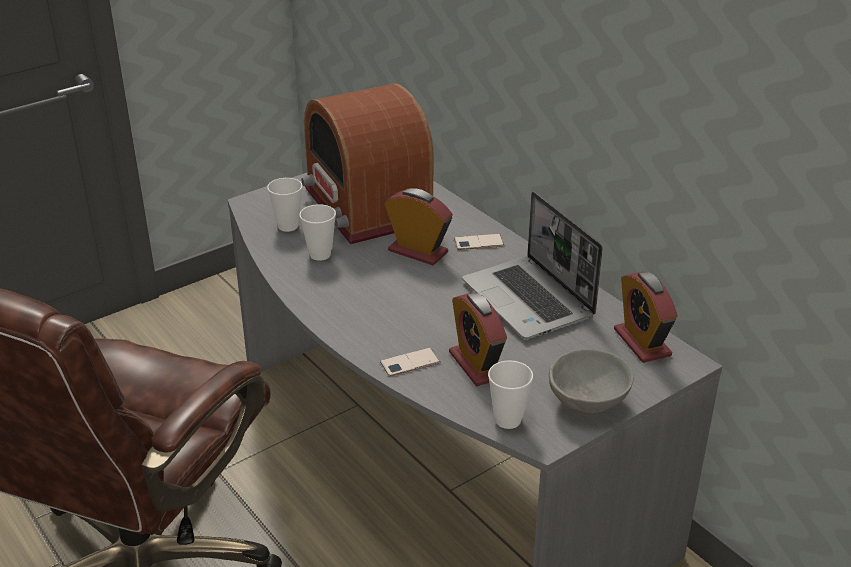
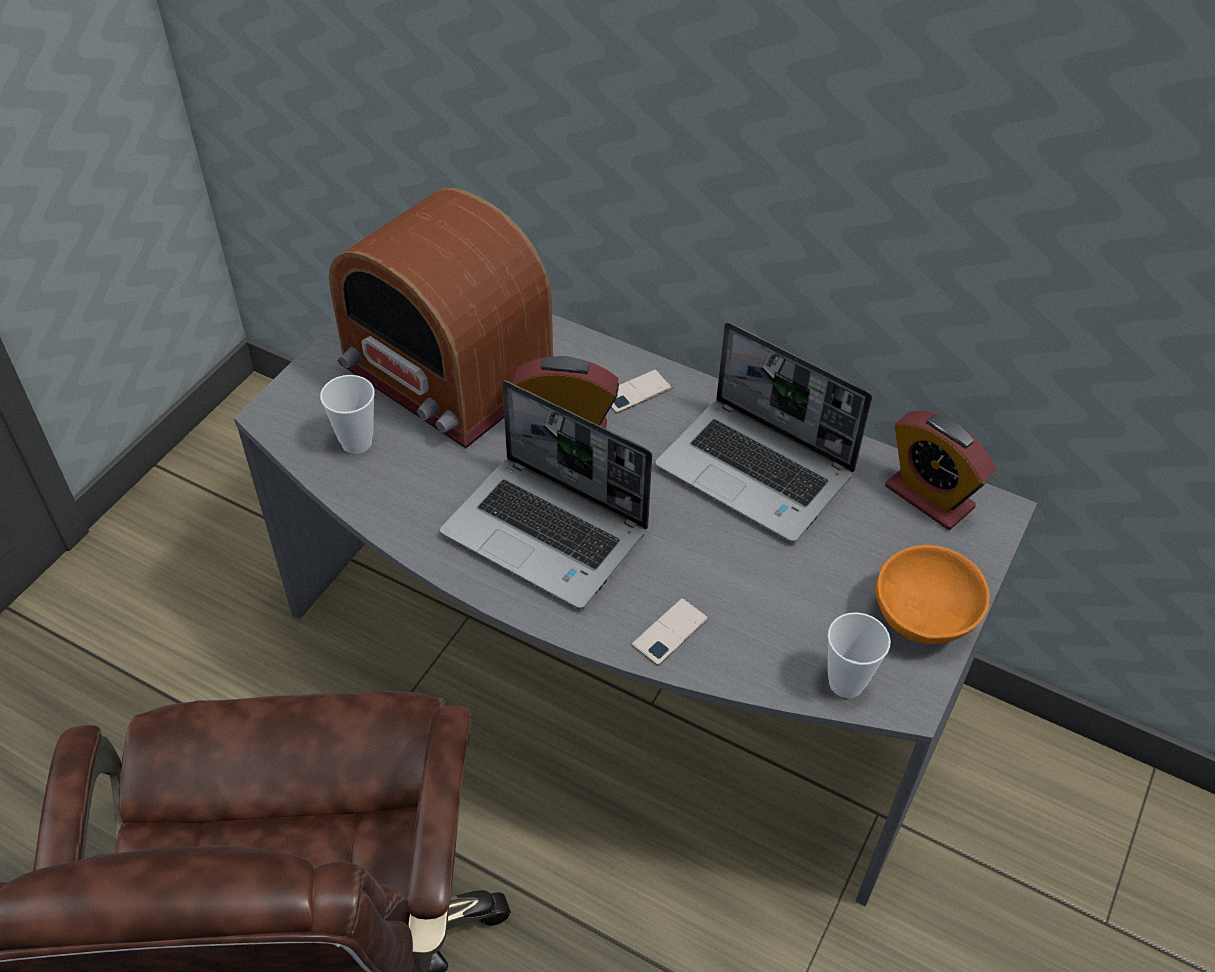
camera: 25 degrees left, 15 degrees up
cup [299,204,336,261] -> none
alarm clock [449,292,507,386] -> none
grey bowl [549,349,634,414] -> orange bowl [875,545,990,644]
none -> laptop [440,381,652,609]

